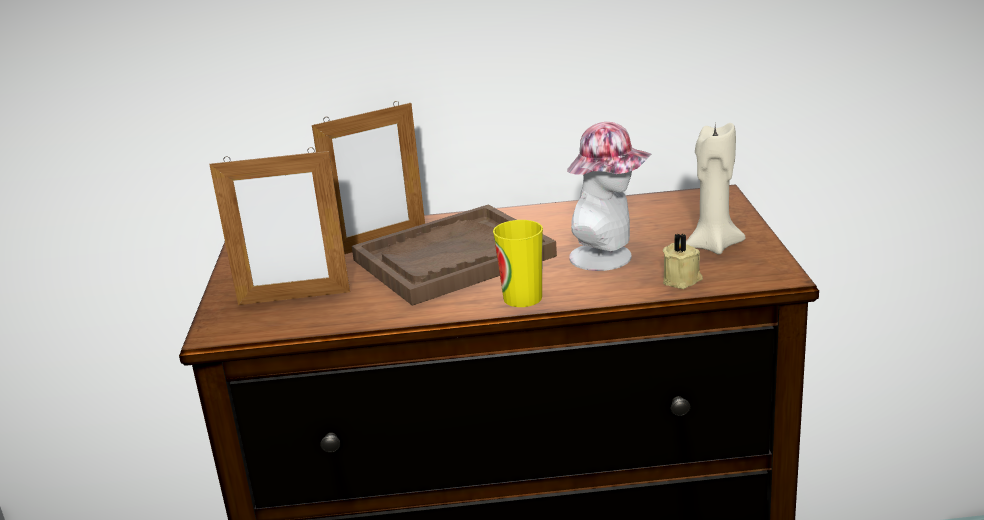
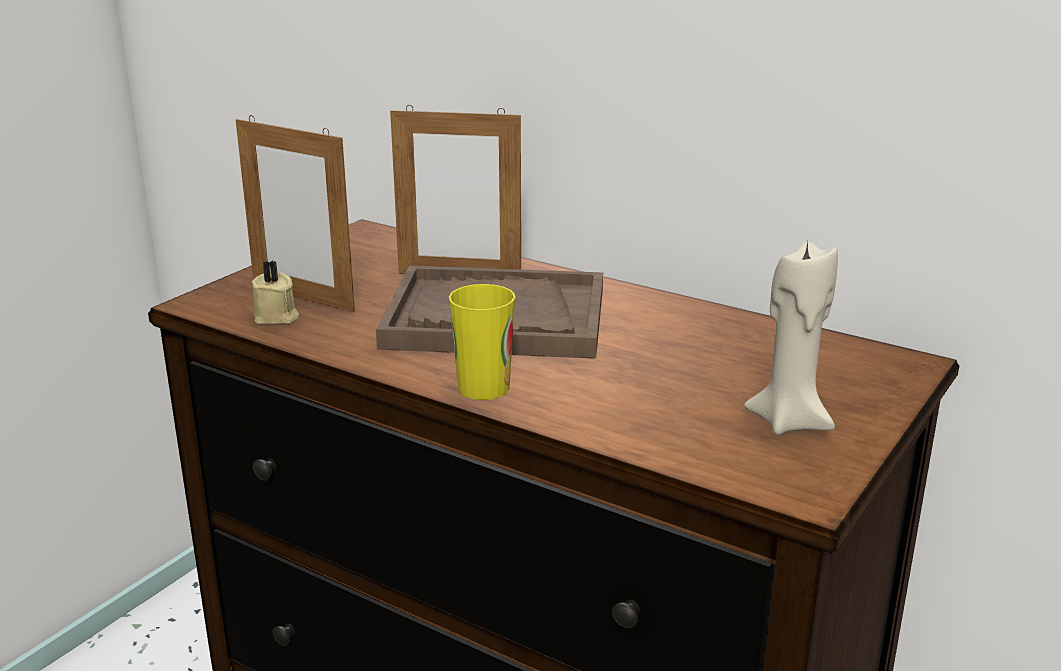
camera: 35 degrees right, 0 degrees up
hat [567,122,652,271] -> none
beige candle [663,234,703,289] -> beige candle moved to [252,261,299,324]

